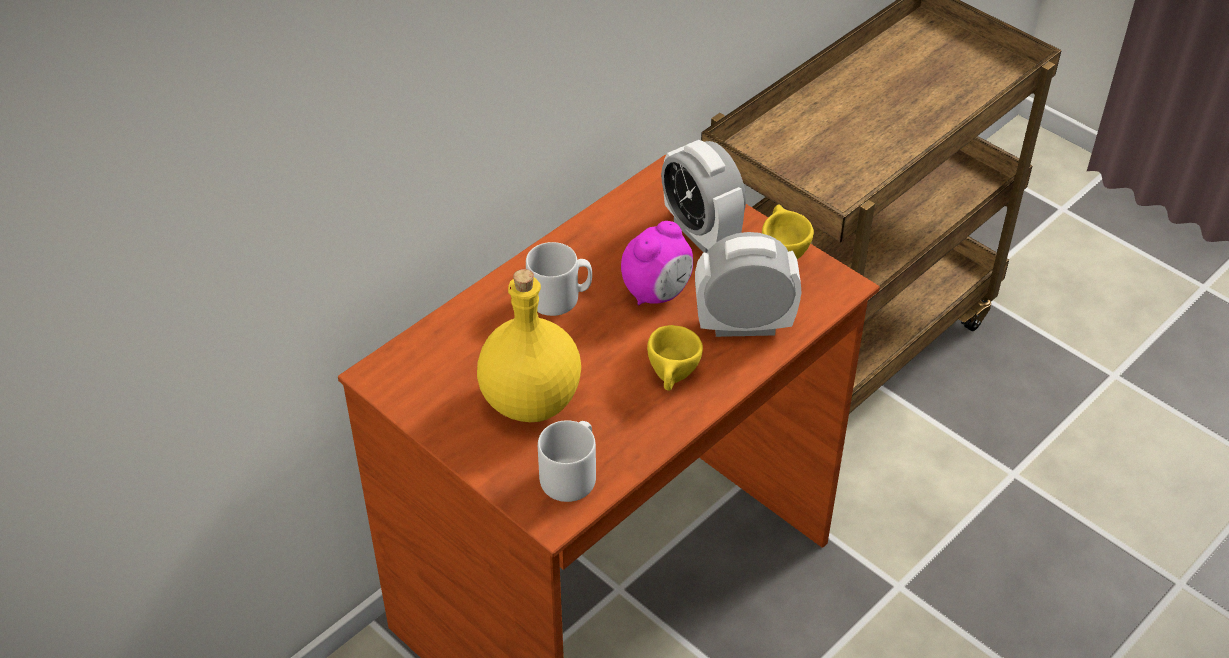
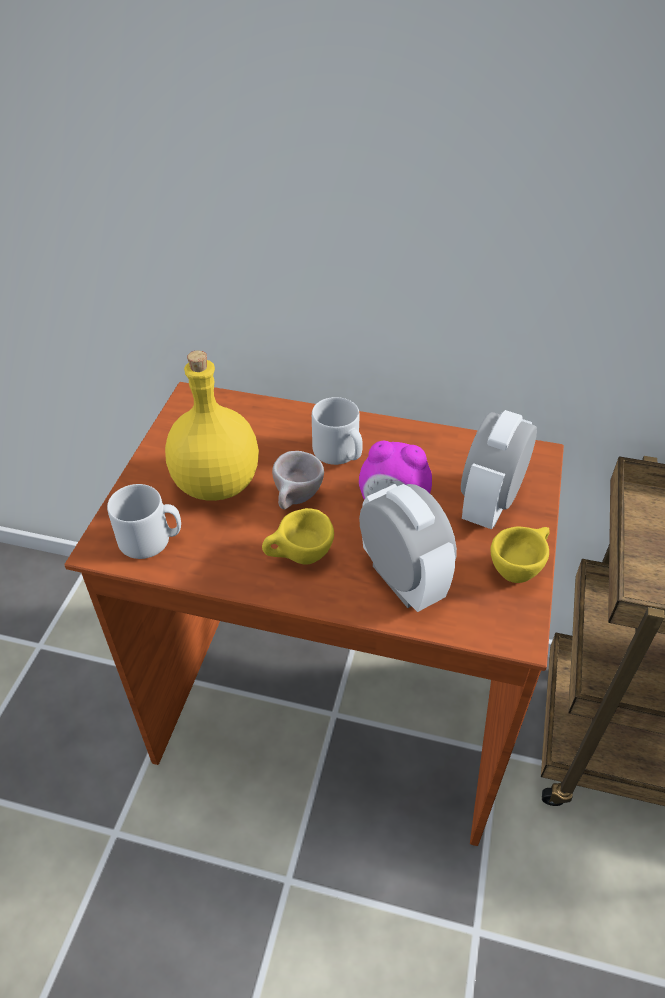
camera: 60 degrees right, 0 degrees up
none -> beige cup [272,451,324,509]

